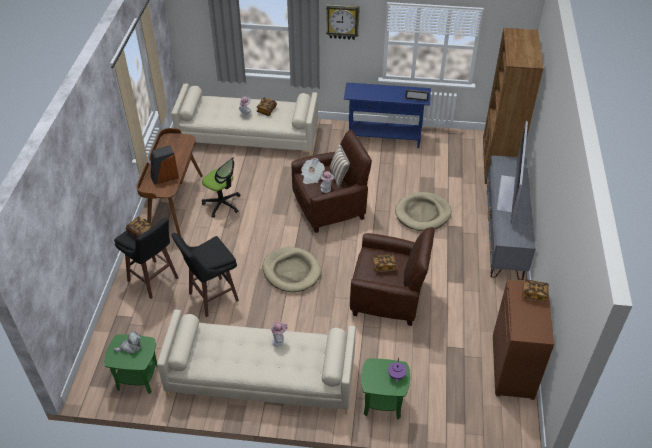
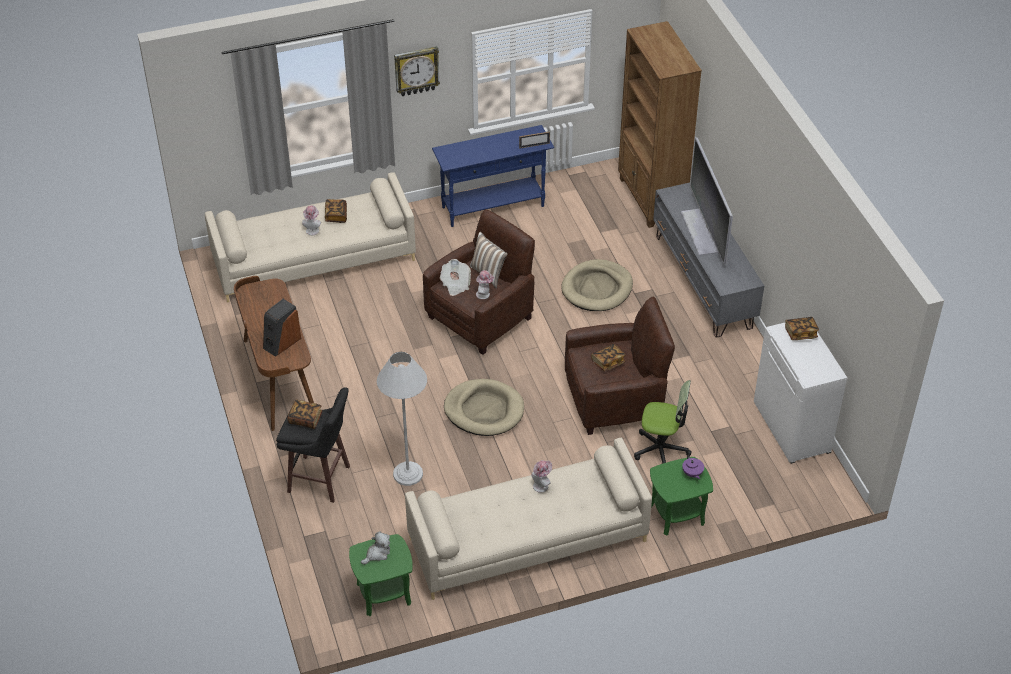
camera: 25 degrees left, 0 degrees up
black stool [171,233,239,317] -> white floor lamp [377,352,427,486]
office chair [202,157,241,218] -> office chair moved to [634,380,691,464]
brown cabinet [493,280,554,400] -> white cabinet [754,322,847,464]

